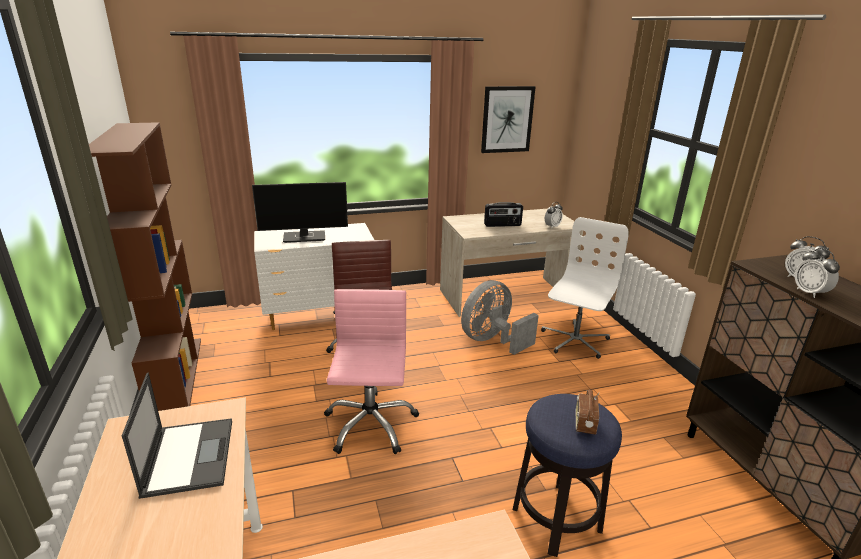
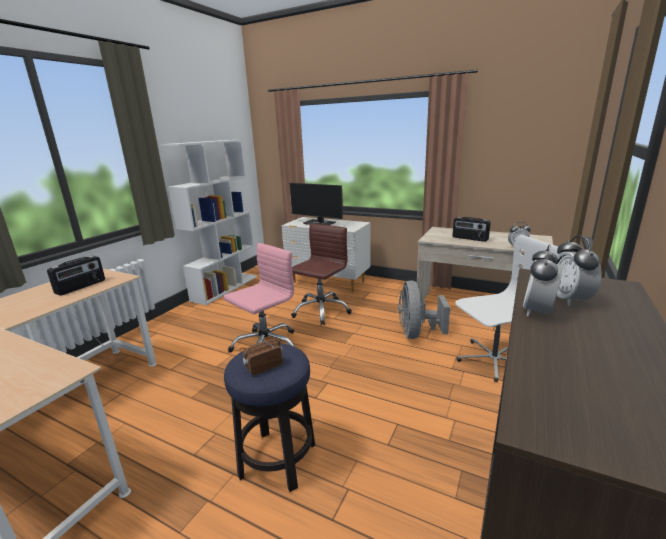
camera: 45 degrees right, 5 degrees down
brown bookcase [89,122,201,411] -> white bookcase [160,140,257,305]
laptop [122,373,232,499] -> radio [47,256,105,296]
grey fan [461,280,539,355] -> grey fan turned 90 degrees counterclockwise [398,281,450,339]
picture [481,86,536,153] -> none

